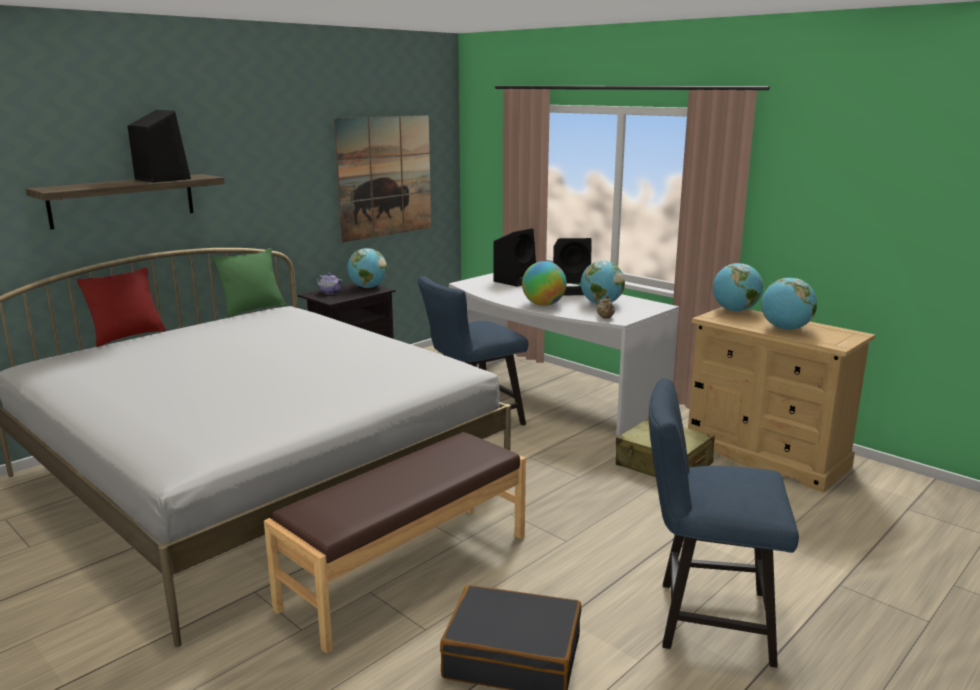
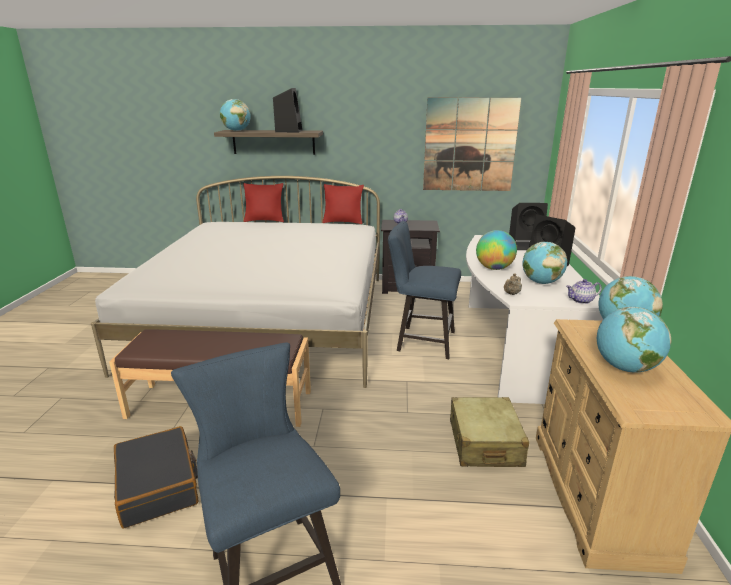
camera: 50 degrees right, 5 degrees up
green pillow [212,248,285,318] -> red pillow [322,184,364,224]
globe [347,248,387,288] -> globe moved to [220,99,251,131]
none -> teapot [566,279,602,304]

